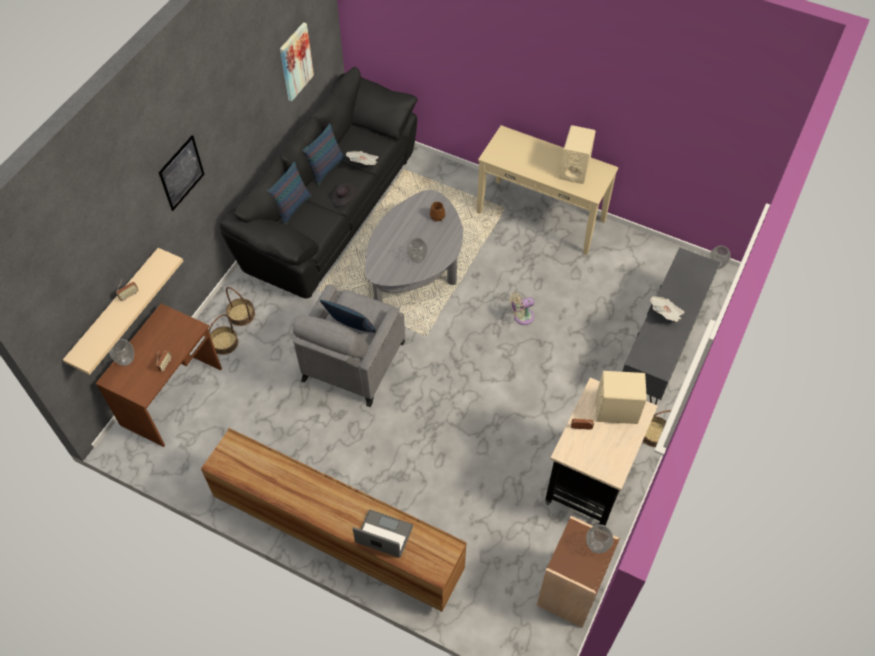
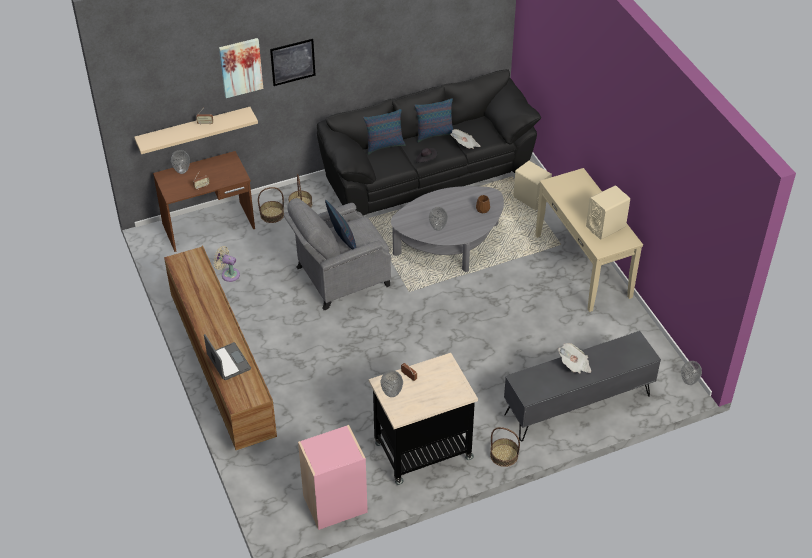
camera: 40 degrees right, 10 degrees down
picture [280,22,314,101] -> picture moved to [219,38,263,98]
beige fan [510,292,534,325] -> beige fan moved to [214,246,240,282]
brown bookcase [536,516,620,628] -> pink bookcase [298,425,368,530]
vase [586,525,614,554] -> vase moved to [380,370,403,397]
beige speaker [596,371,647,424] -> beige speaker moved to [513,161,552,210]

